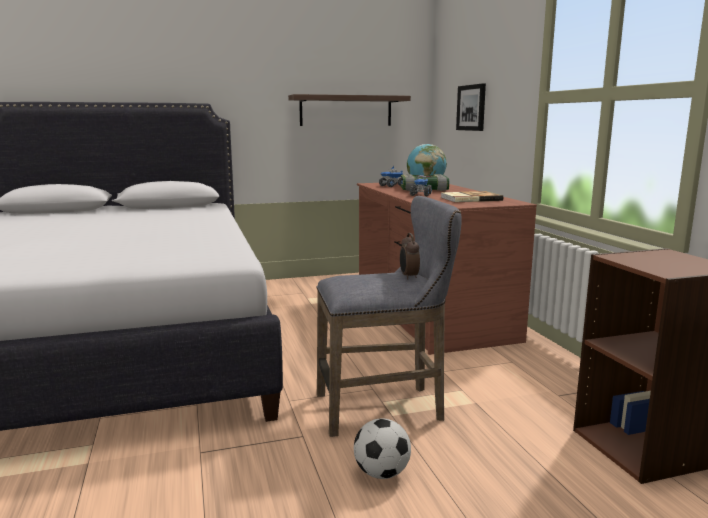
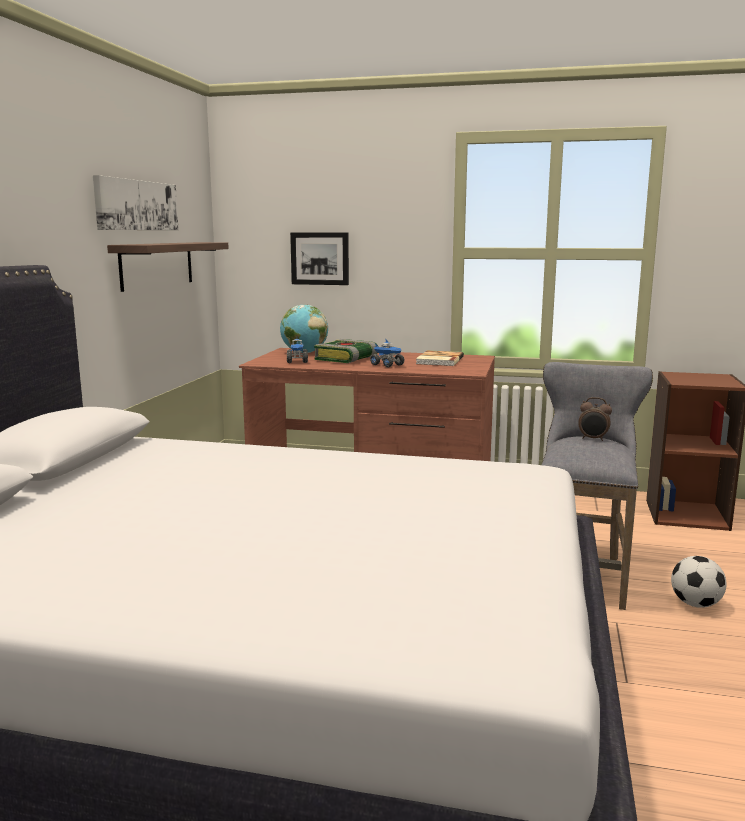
camera: 60 degrees left, 0 degrees up
none -> picture [93,175,179,230]

